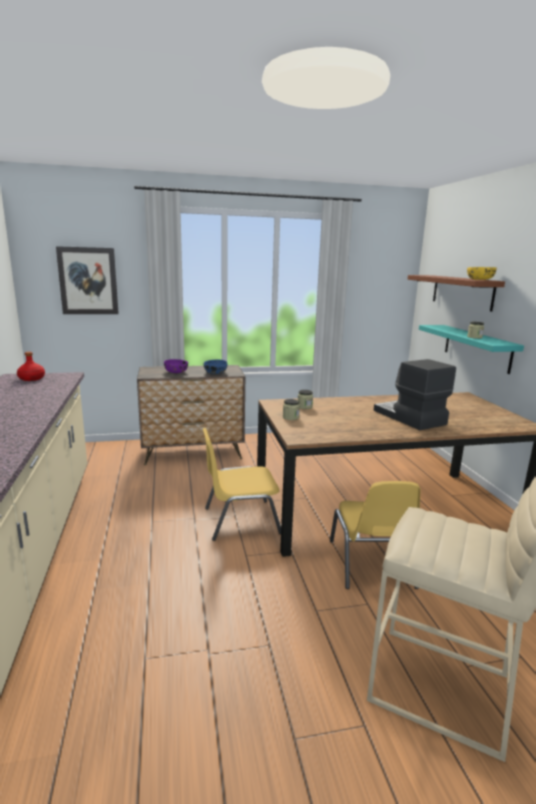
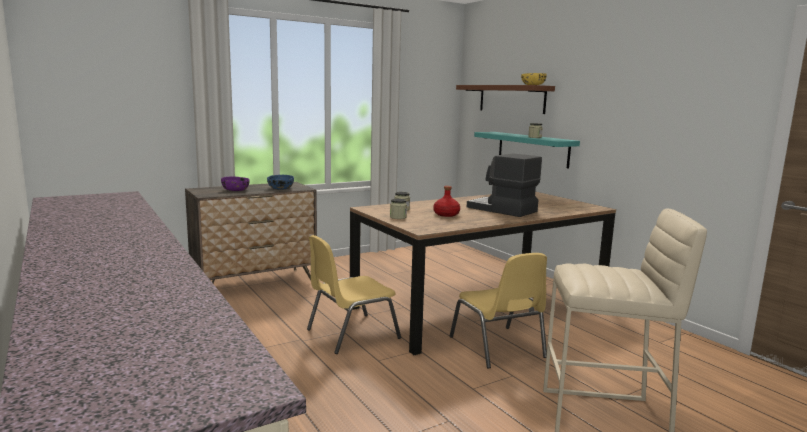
camera: 20 degrees left, 5 degrees down
red bottle [17,352,45,381] -> red bottle moved to [433,186,460,217]
picture [56,246,119,314] -> none

